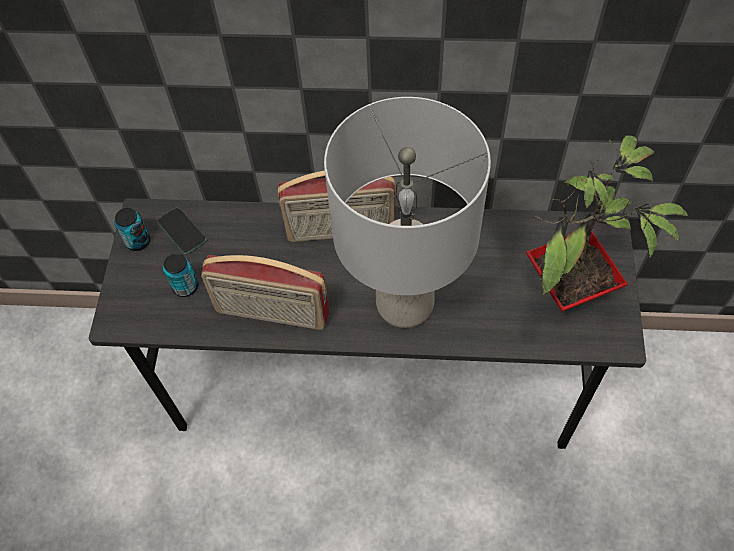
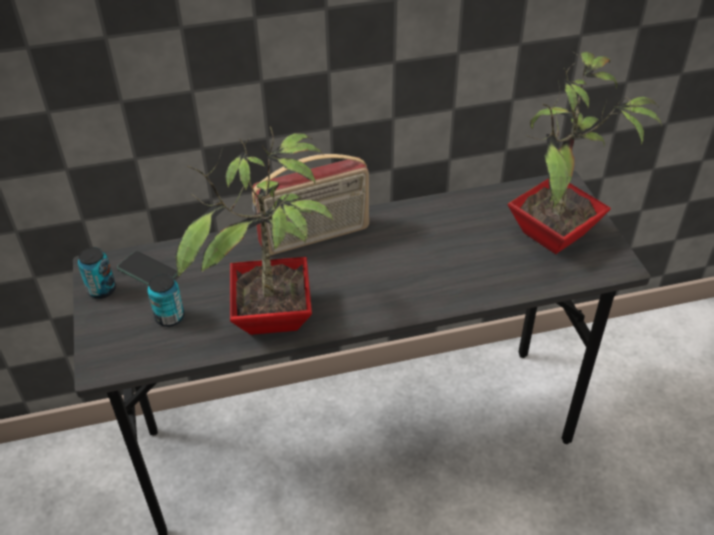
camera: 20 degrees left, 15 degrees down
radio [201,255,329,330] -> potted plant [175,127,333,335]
grey table lamp [324,97,491,328] -> none

